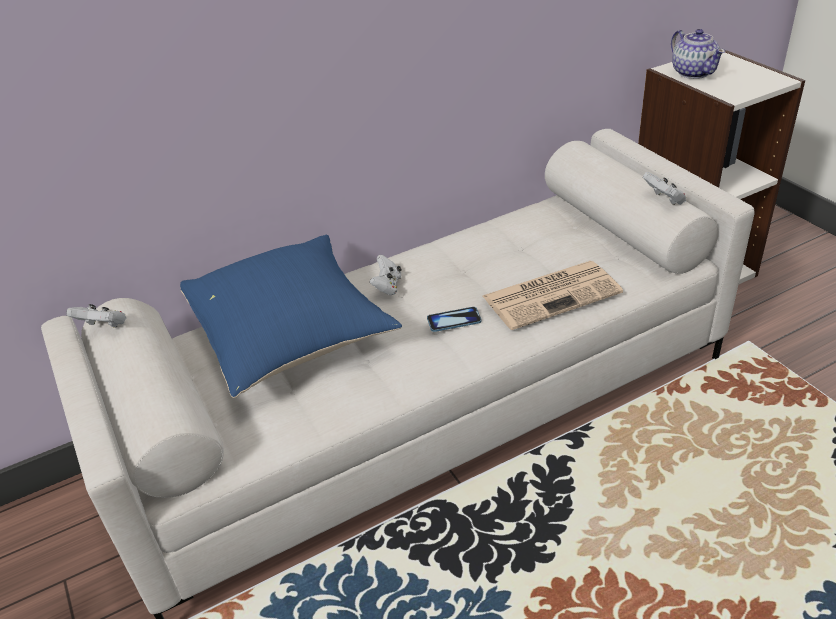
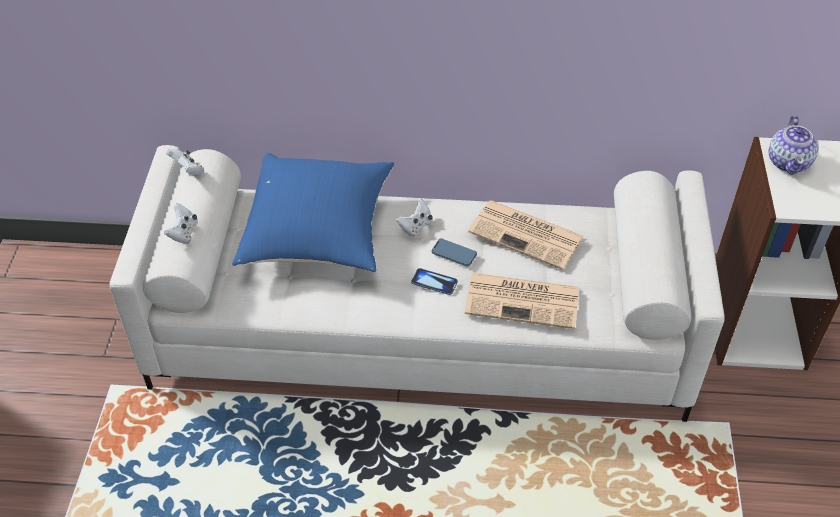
camera: 30 degrees right, 10 degrees up
white game controller [643,172,686,205] -> white game controller moved to [164,203,197,244]
none -> phone [431,239,477,267]
none -> newspaper [468,201,584,270]

